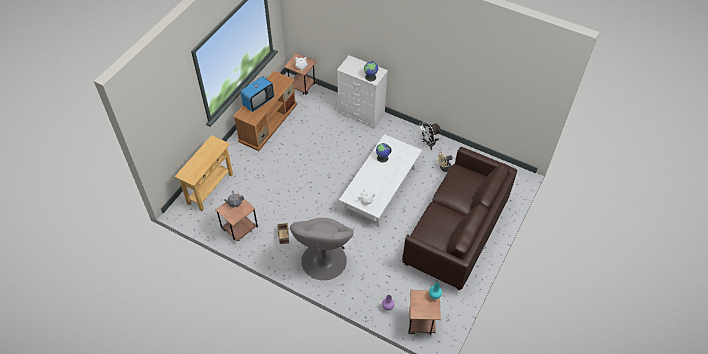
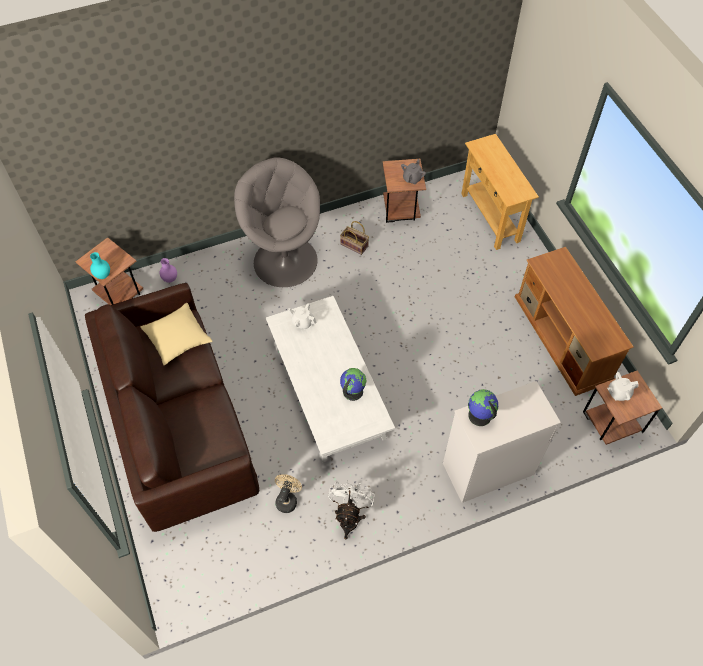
camera: 130 degrees right, 5 degrees up
television [241,72,274,112] -> none
none -> beige pillow [140,303,212,365]

